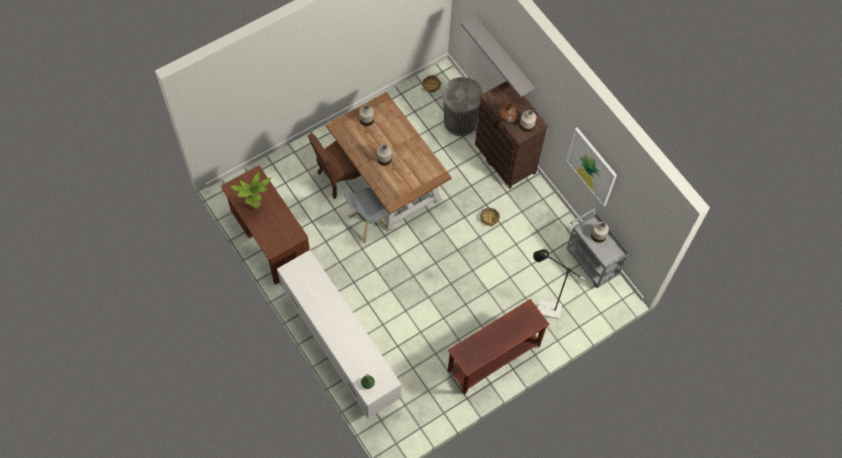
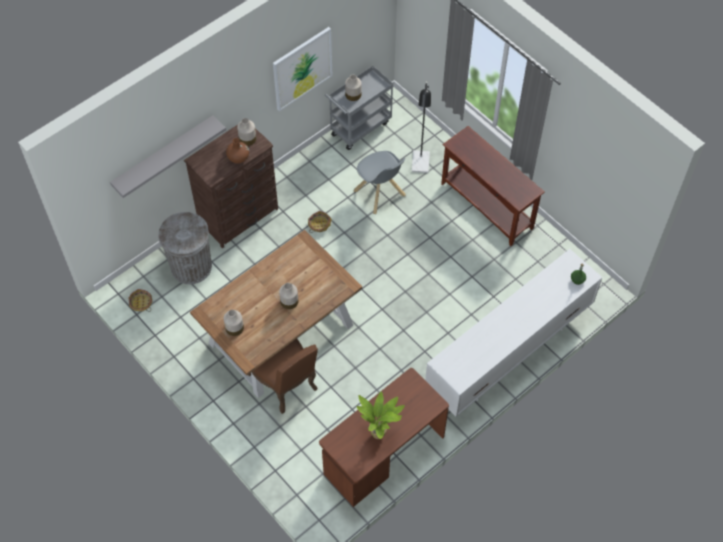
camera: 95 degrees left, 5 degrees down
grey chair [344,188,392,243] -> grey chair moved to [354,151,406,214]

